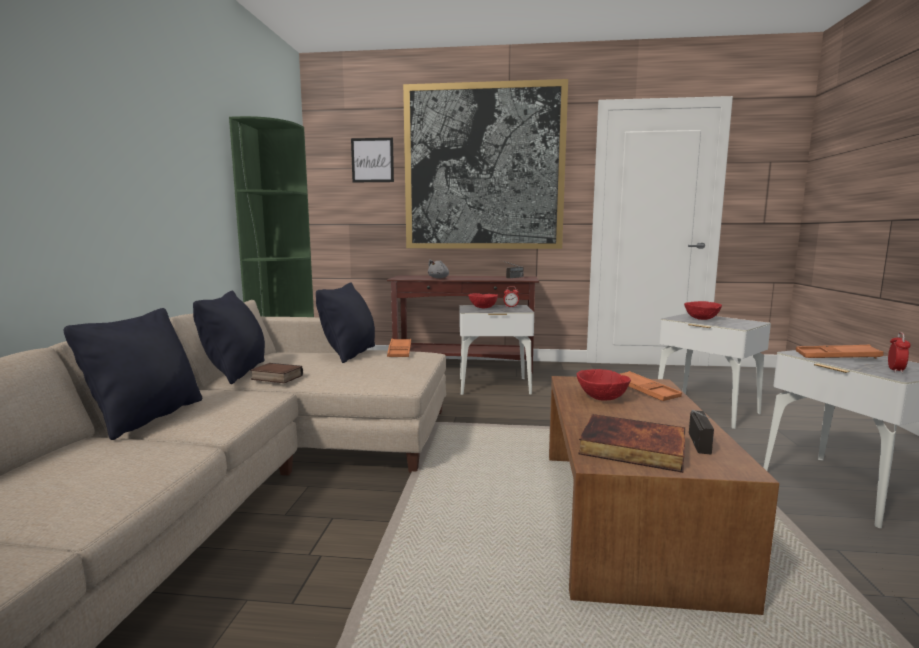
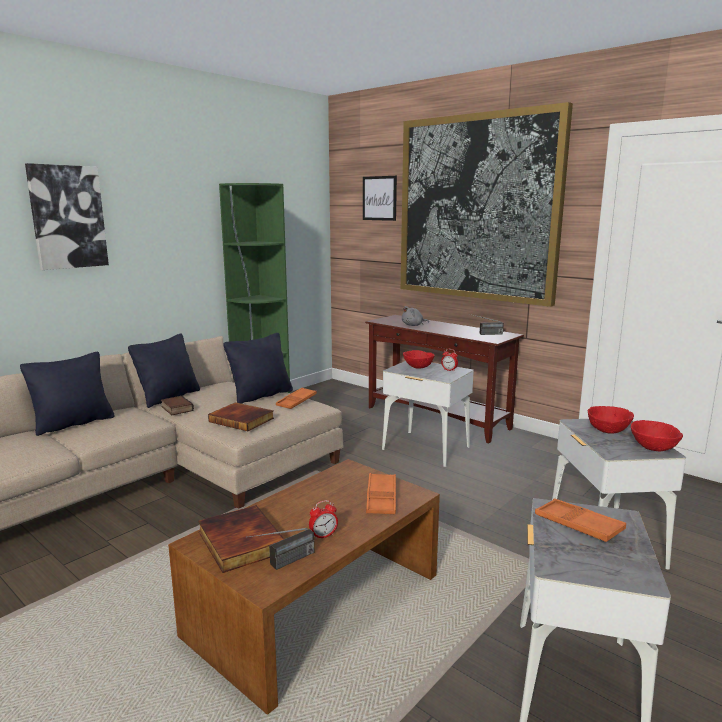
camera: 35 degrees right, 5 degrees up
red bowl [577,369,631,400] -> red bowl moved to [631,420,683,451]
alarm clock [888,332,911,373] -> alarm clock moved to [309,500,338,540]
none -> picture [25,163,109,270]
none -> book [208,402,274,431]

